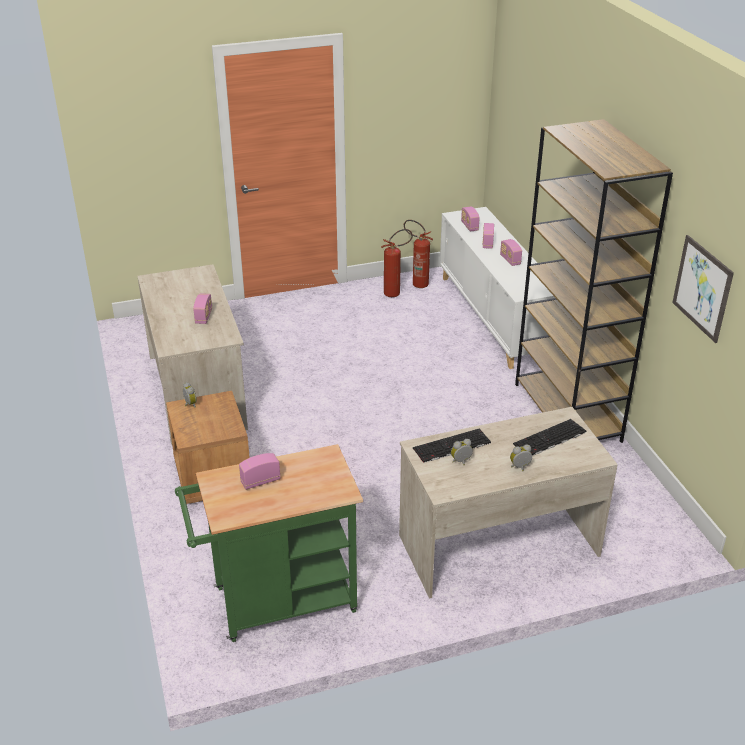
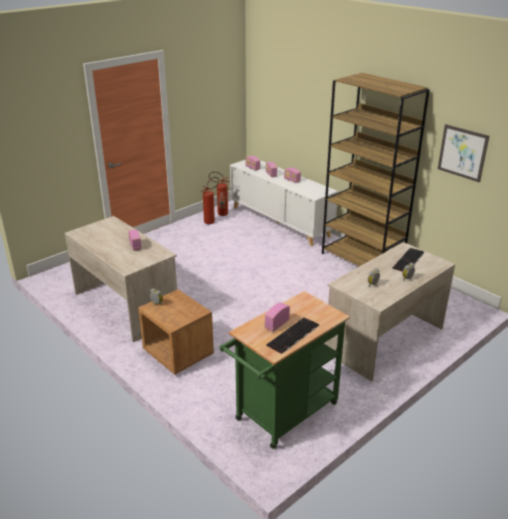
camera: 25 degrees left, 5 degrees down
keyboard [413,428,491,463] -> keyboard moved to [266,317,319,354]

